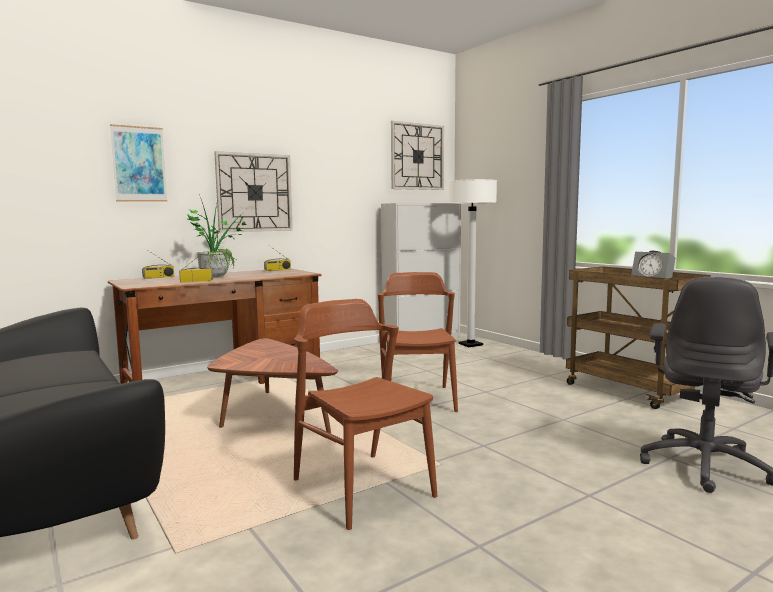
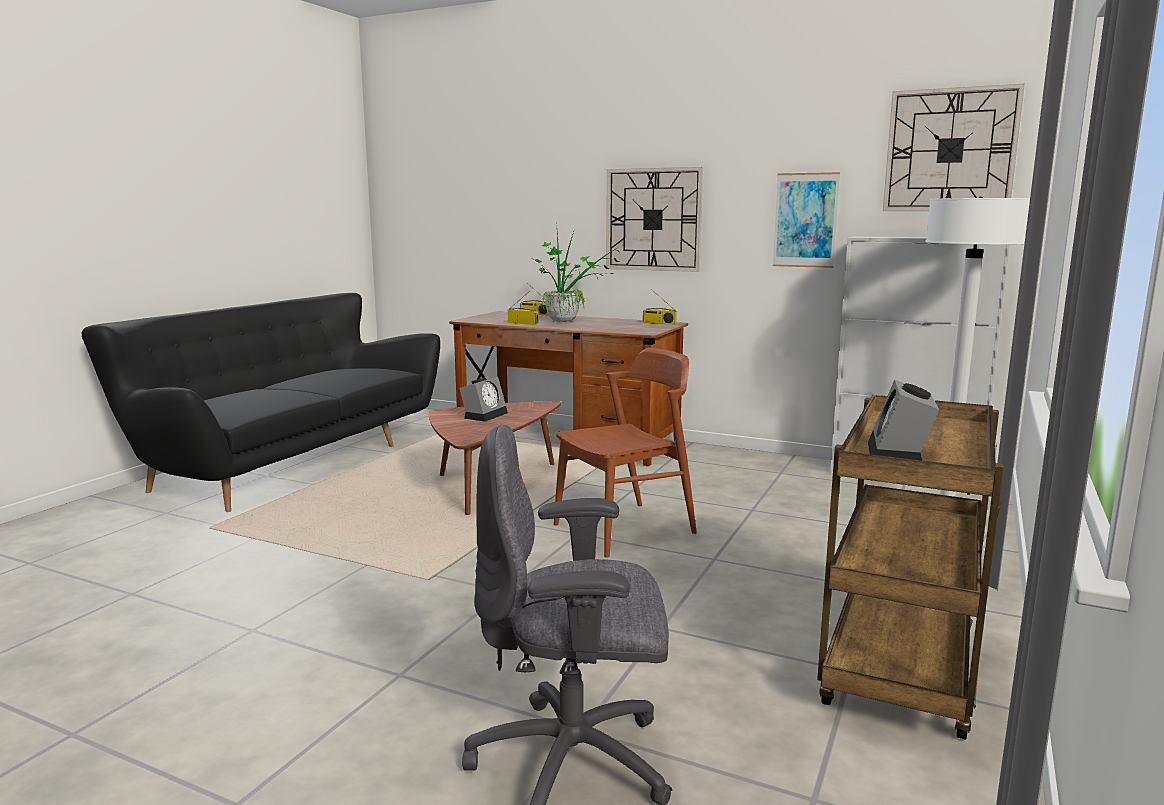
camera: 60 degrees right, 5 degrees up
picture [110,124,167,202] -> picture moved to [773,172,840,268]
brown chair [294,299,437,530] -> none
none -> alarm clock [460,377,508,422]

